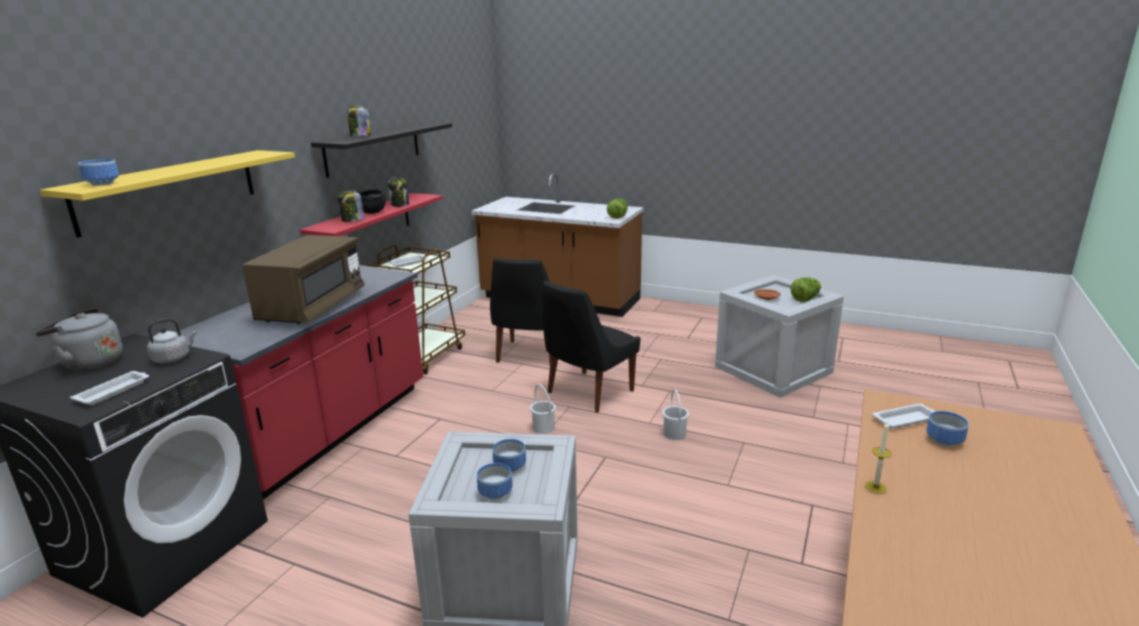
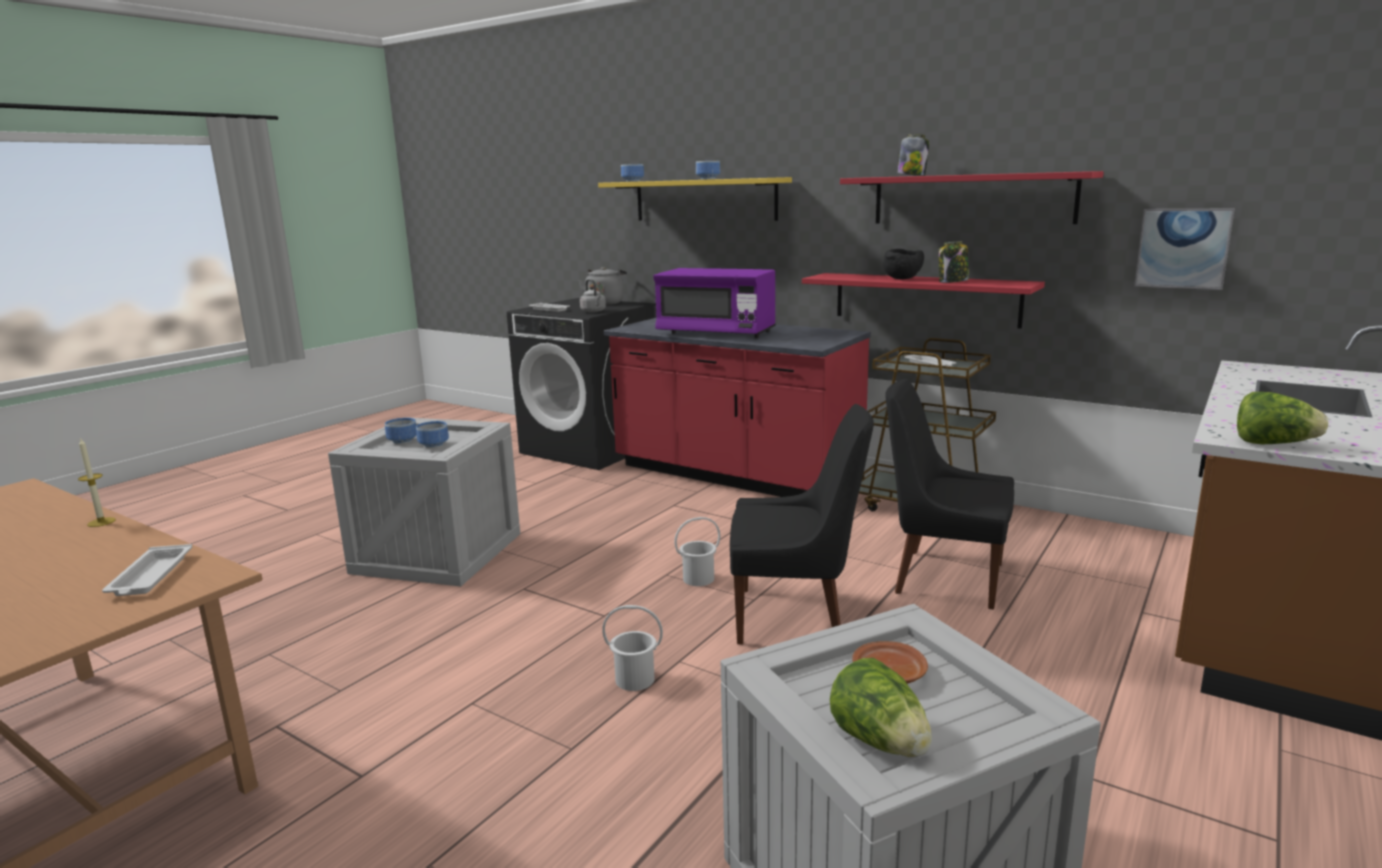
camera: 100 degrees right, 5 degrees down
brown microwave [242,235,364,324] -> purple microwave [653,268,776,338]
black shelf [311,122,452,178] -> red shelf [840,171,1104,224]
jar [338,190,365,222] -> none
black chair [542,281,640,413] -> black chair turned 135 degrees clockwise [730,404,874,645]
bowl [926,411,969,447] -> bowl moved to [696,161,720,179]
none -> picture [1134,209,1235,290]

